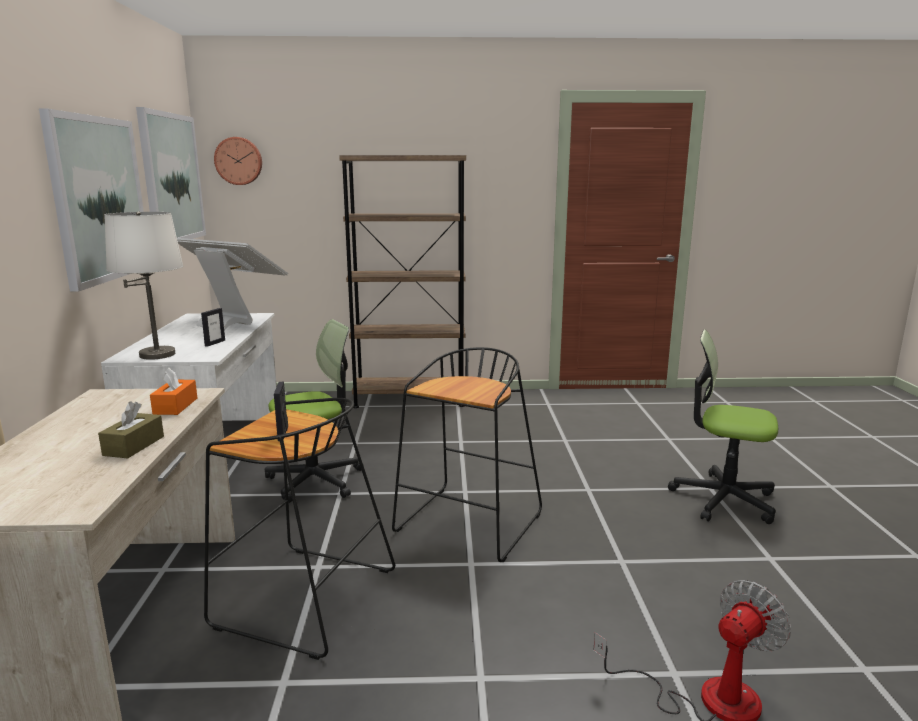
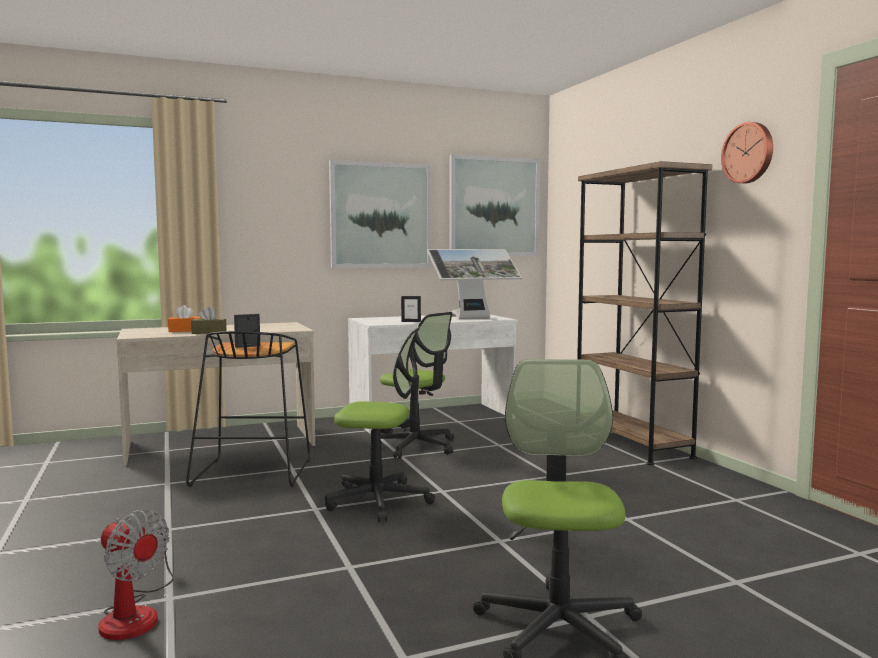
camera: 70 degrees right, 10 degrees down
white table lamp [104,211,183,360] -> none
orange tissue box [150,368,197,415] -> orange tissue box moved to [168,305,201,332]
monitor [177,238,288,331] -> monitor turned 60 degrees clockwise [427,249,522,319]
wall clock [214,137,262,185] -> wall clock moved to [721,122,773,183]
black stool [392,347,542,562] -> office chair [325,327,435,522]

